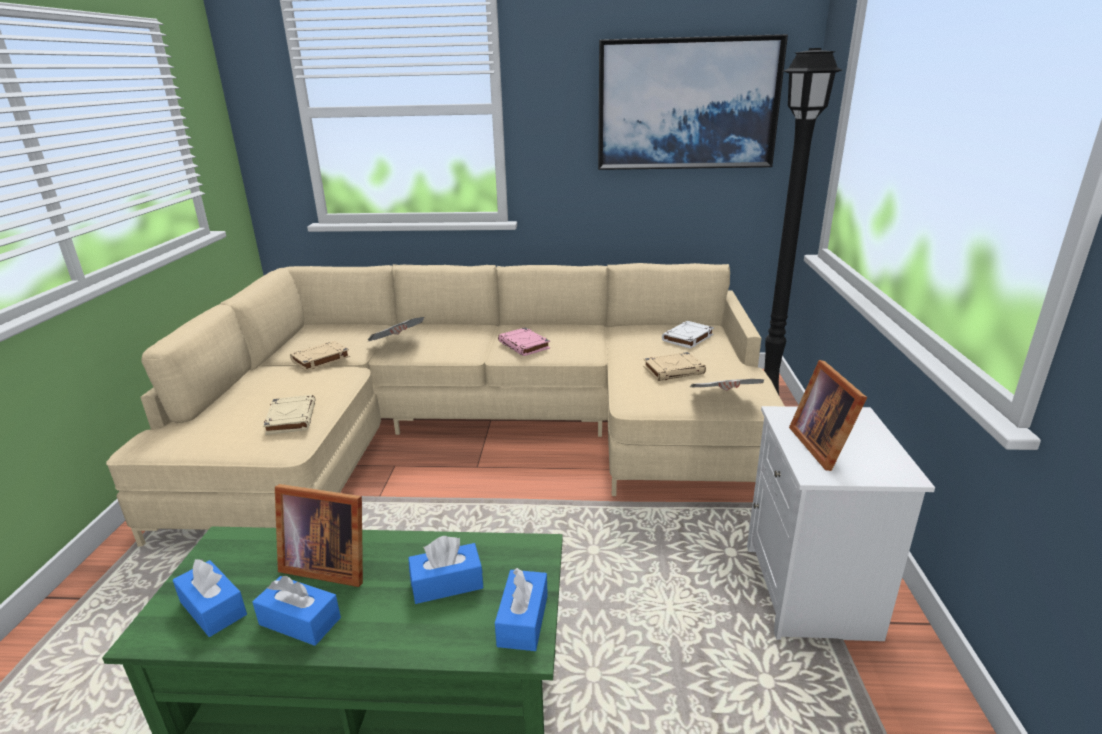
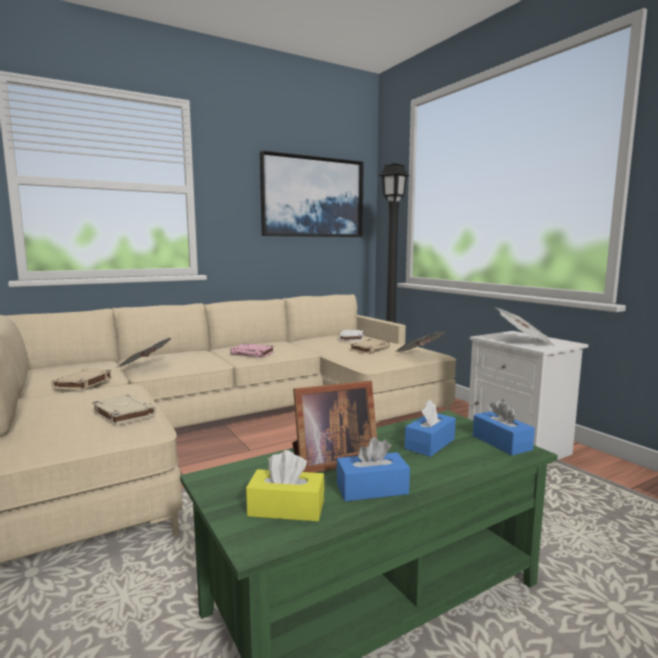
camera: 35 degrees left, 15 degrees down
blue tissue box [173,559,247,637] -> yellow tissue box [246,450,324,522]
picture frame [789,360,867,471] -> newspaper [495,307,555,346]

